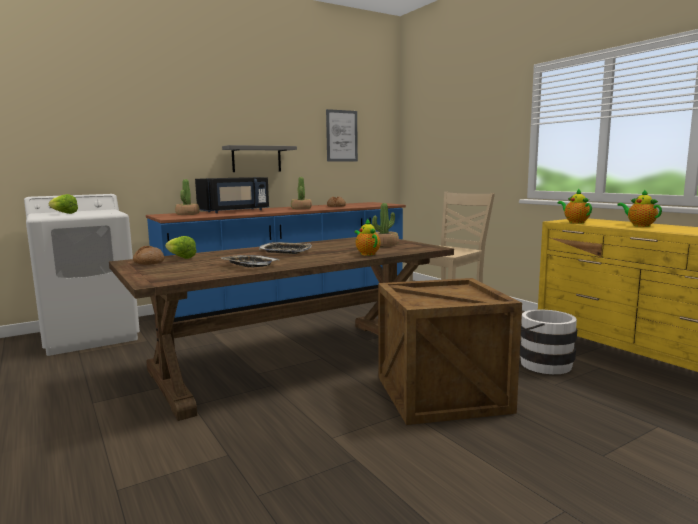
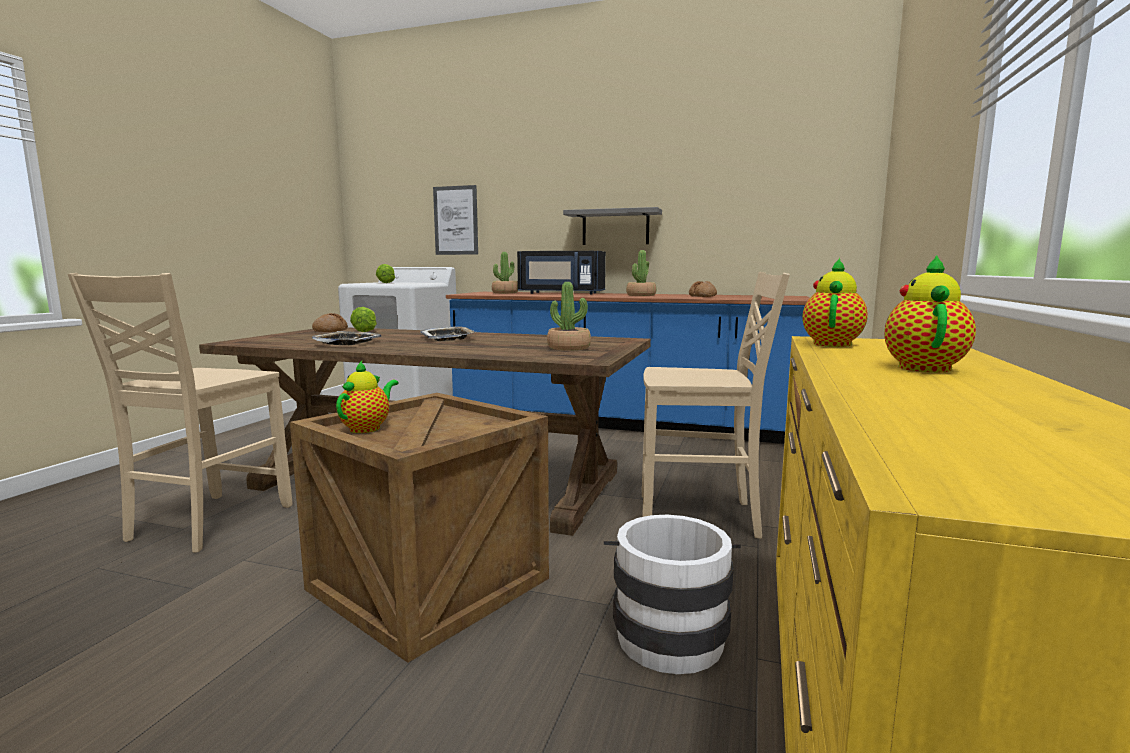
camera: 50 degrees right, 0 degrees up
picture [326,109,358,162] -> picture moved to [433,185,478,255]
teapot [354,218,381,256] -> teapot moved to [336,361,398,433]
none -> beige chair [68,273,292,552]

